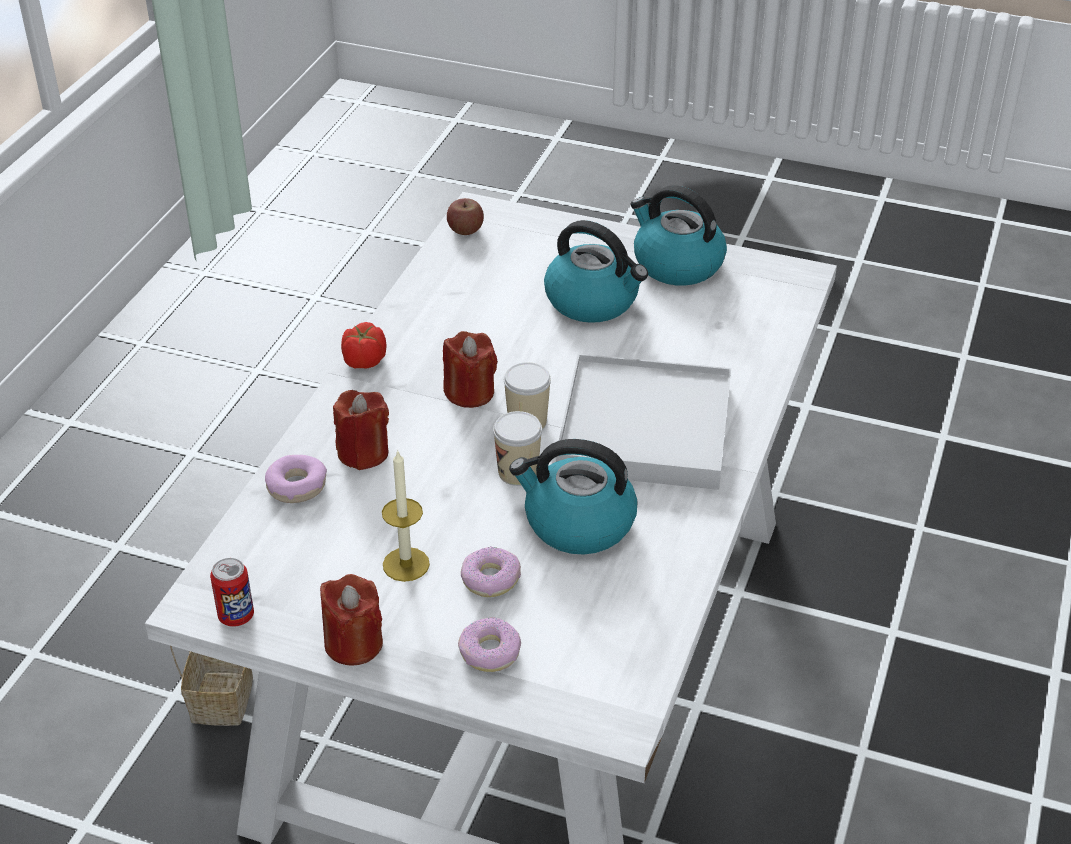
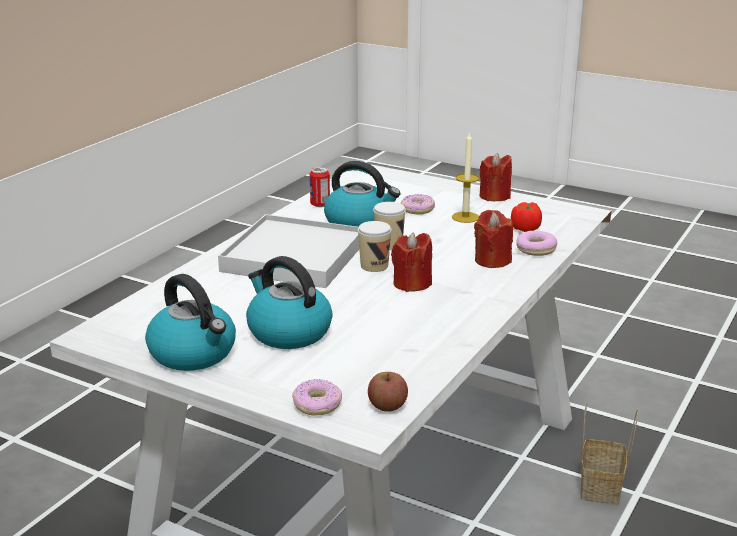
camera: 170 degrees left, 15 degrees down
can [210,558,254,627] -> can moved to [310,167,330,207]
tomato [341,322,386,369] -> tomato moved to [511,202,542,232]
donut [458,617,521,672] -> donut moved to [292,379,342,415]

